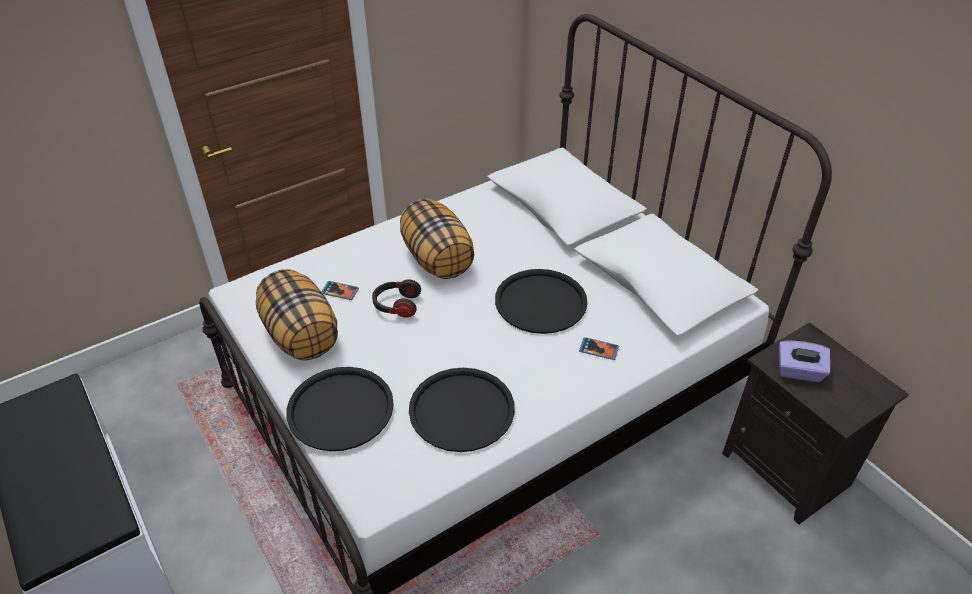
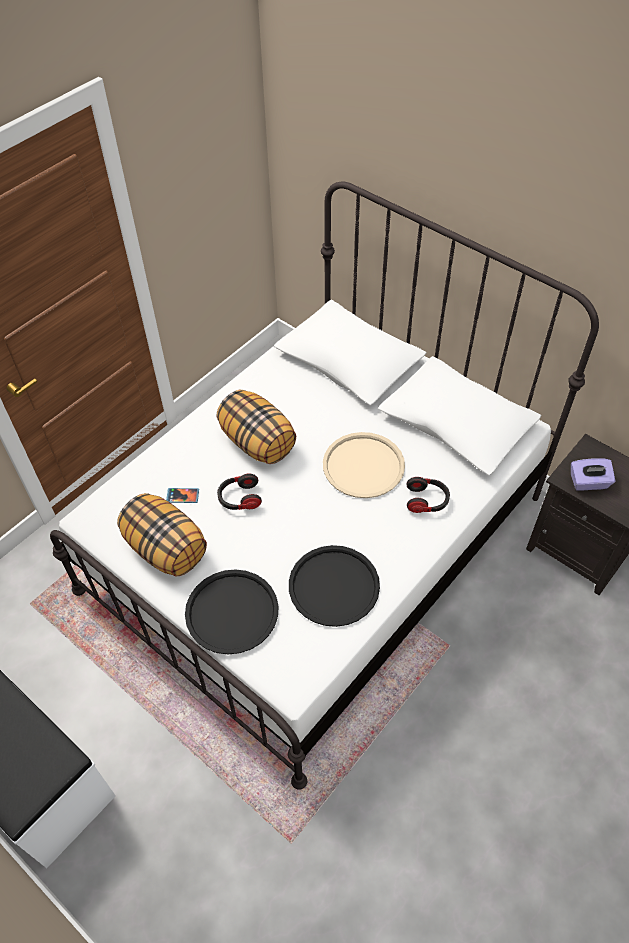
camera: 15 degrees left, 10 degrees up
black tray [495,269,588,334] -> beige tray [323,432,405,498]
phone [579,337,619,360] -> headphones [406,477,450,513]

